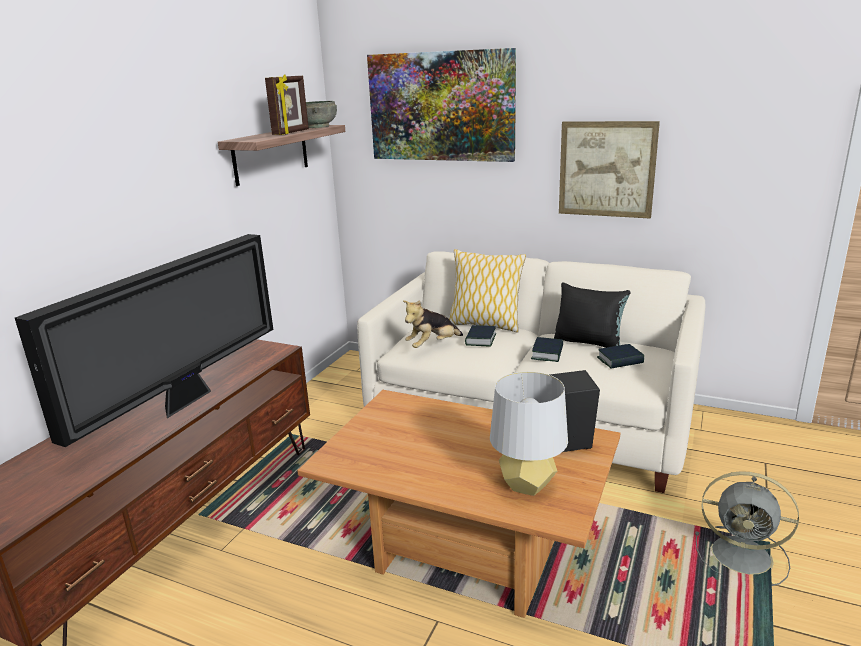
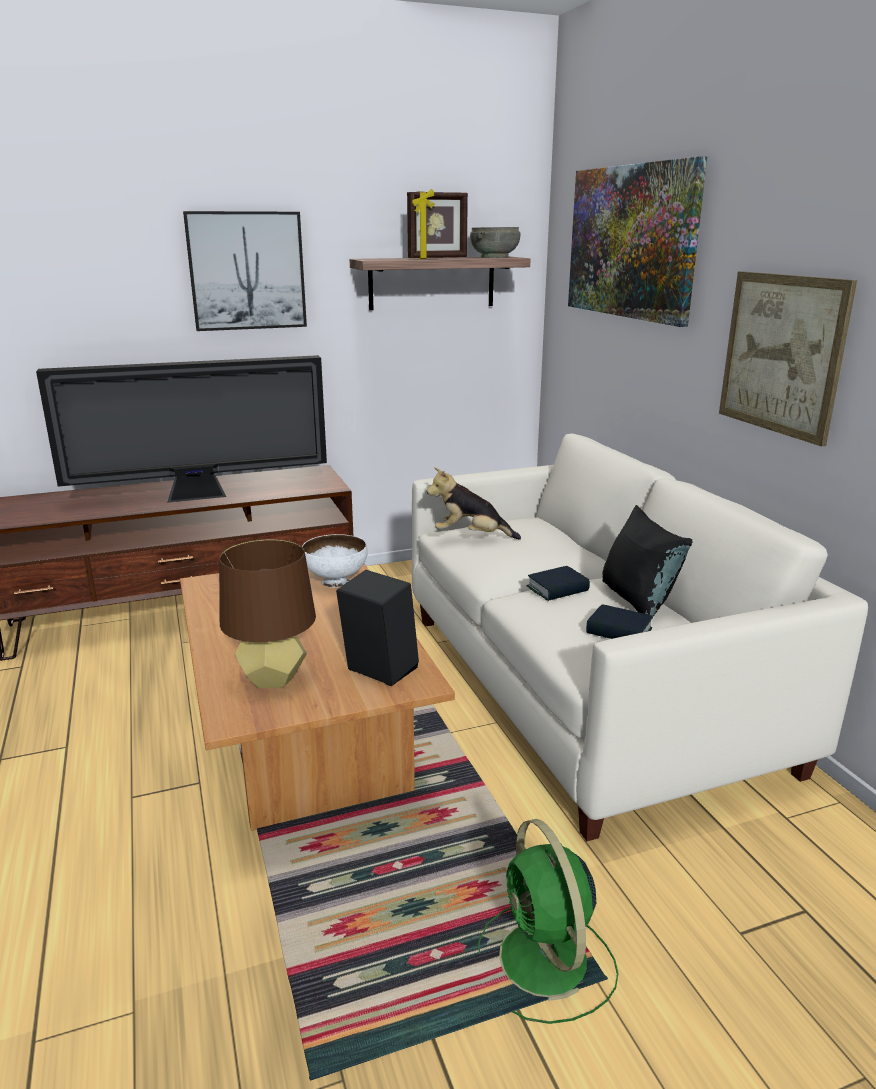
camera: 45 degrees right, 0 degrees up
pillow [449,249,526,333] -> none
book [465,325,496,346] -> none
grey table lamp [490,372,568,496] -> brown table lamp [219,539,316,688]
grey fan [695,471,799,586] -> green fan [478,819,618,1024]
none -> picture [183,211,307,331]
none -> white bowl [302,534,368,588]

